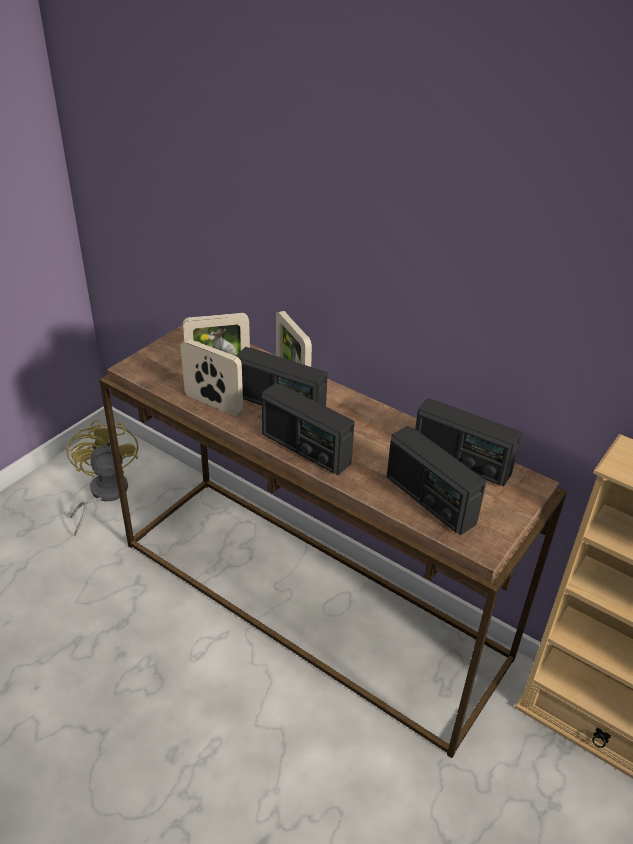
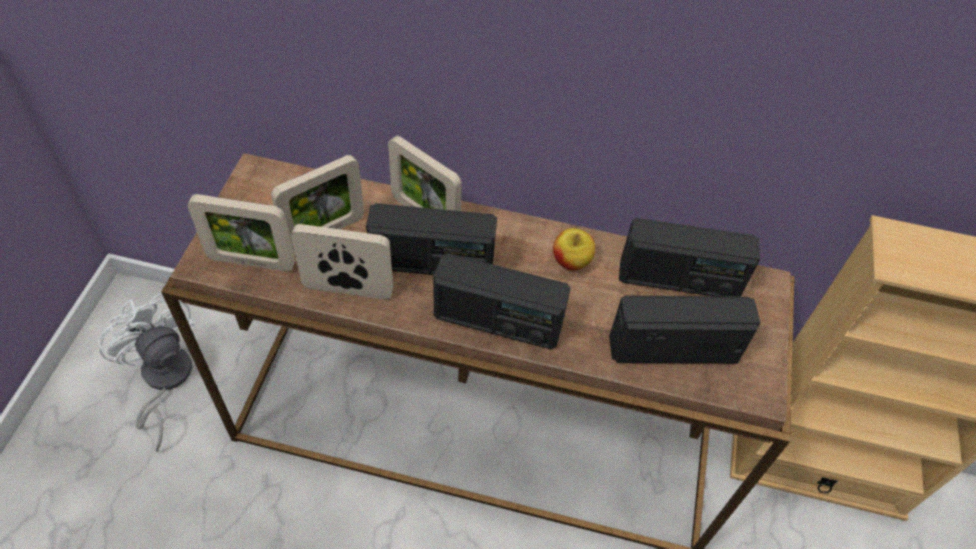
camera: 25 degrees left, 15 degrees up
yellow fan [66,419,138,537] -> white fan [98,293,194,452]
radio [387,426,487,535] -> radio turned 150 degrees clockwise [609,295,760,364]
none -> picture frame [187,194,295,271]
none -> apple [553,228,595,270]

